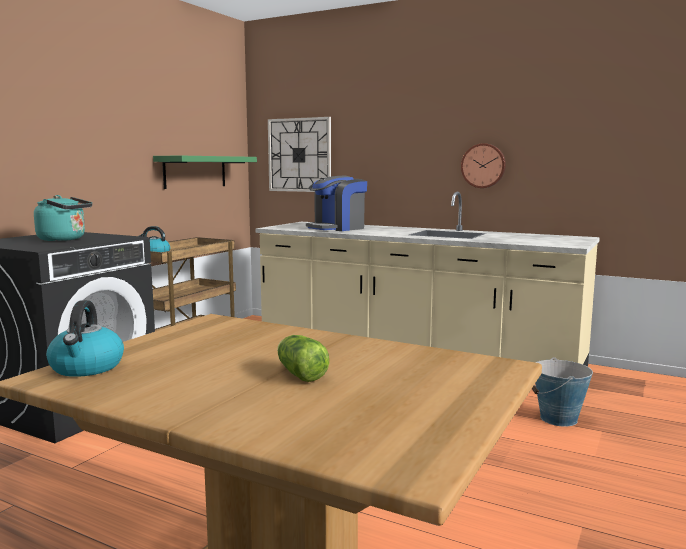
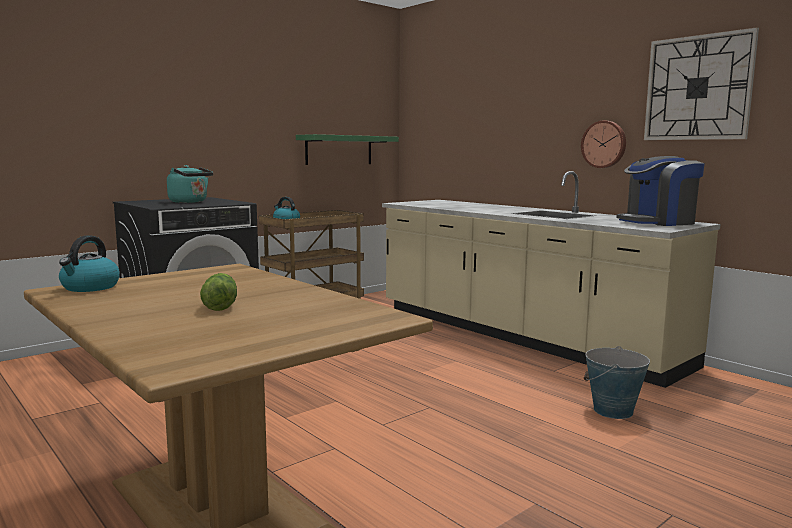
camera: 20 degrees right, 0 degrees up
wall clock [268,117,331,192] -> wall clock moved to [644,27,759,140]
coffee machine [306,176,367,231] -> coffee machine moved to [617,156,705,226]

